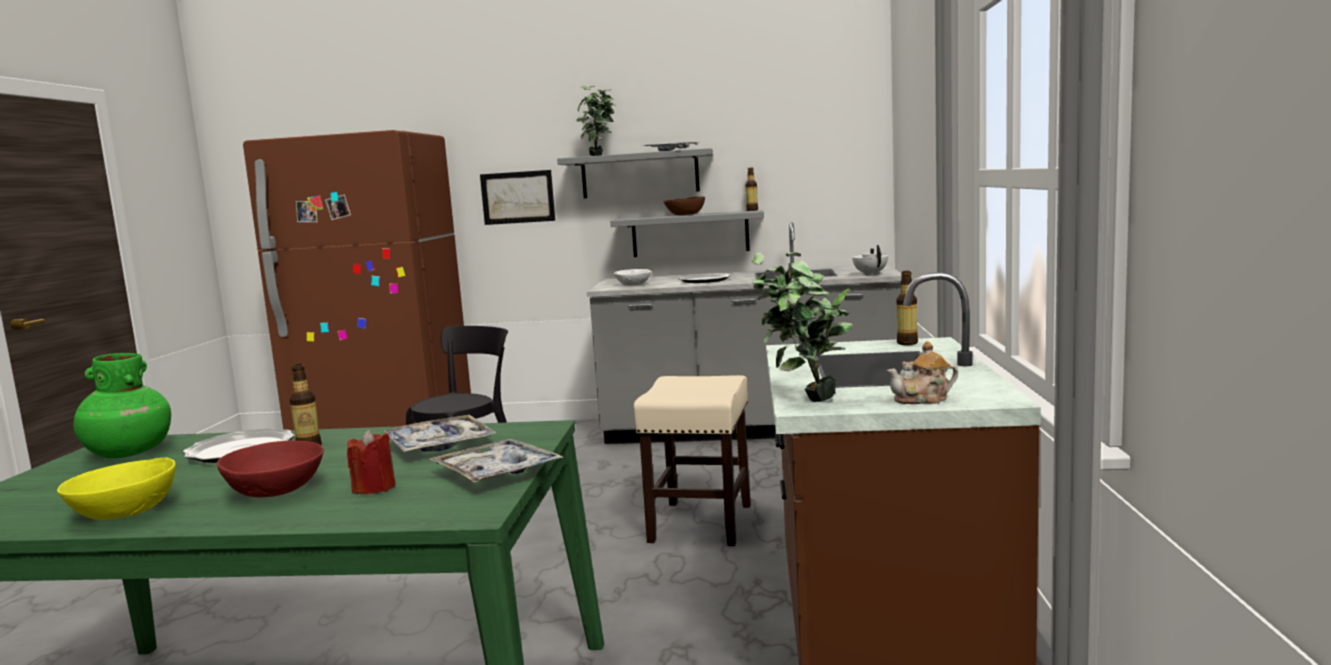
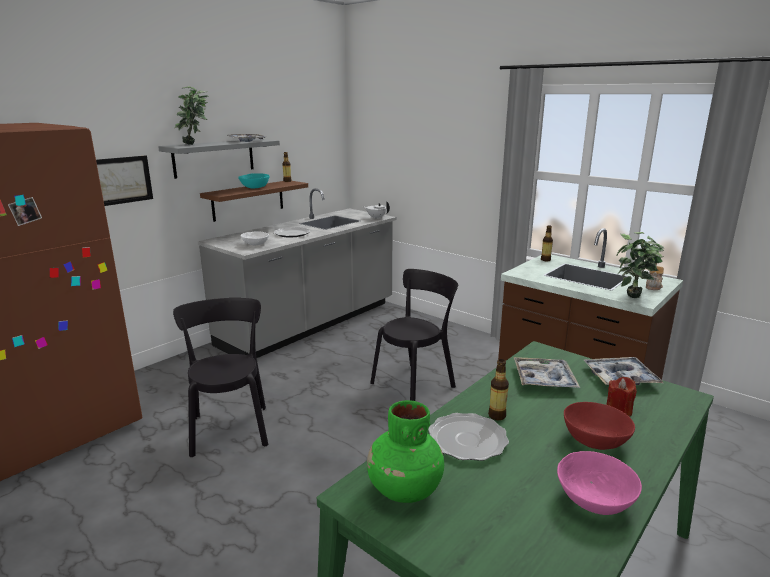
camera: 55 degrees left, 10 degrees up
yellow bowl [57,457,176,520] -> pink bowl [557,451,642,515]
grey shelf [610,210,764,257] -> brown shelf [200,181,308,222]
beige stool [633,375,751,546] -> black chair [370,269,458,401]
brown bowl [664,197,705,215] -> turquoise bowl [238,173,269,188]

